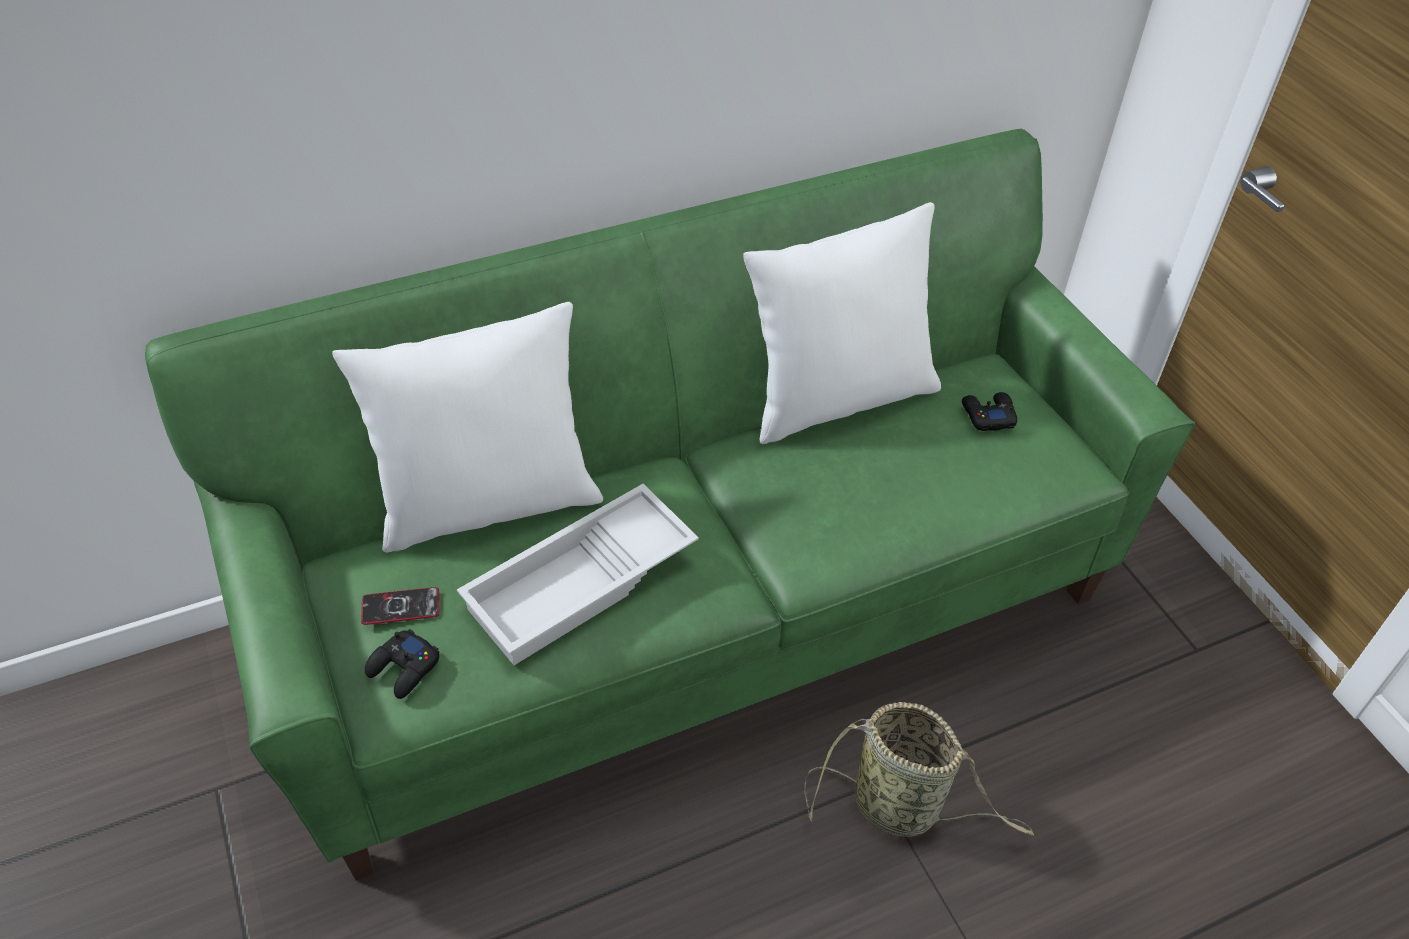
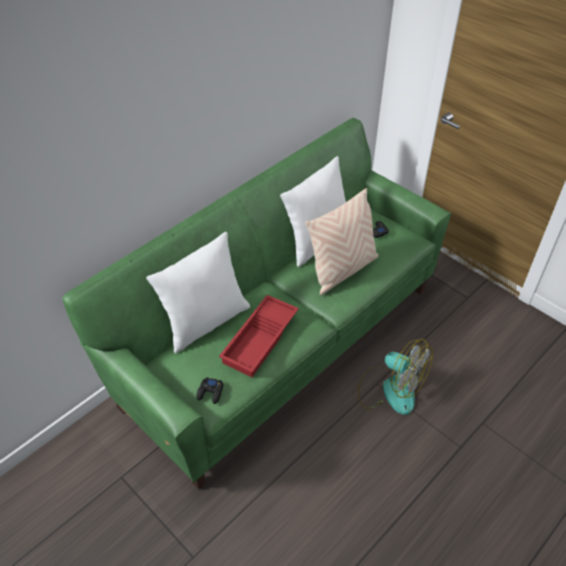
camera: 20 degrees left, 0 degrees up
phone [361,587,439,625] -> none
white tray [457,484,699,665] -> red tray [219,295,299,377]
basket [804,702,1034,837] -> fan [358,339,433,415]
none -> beige pillow [305,188,378,295]

